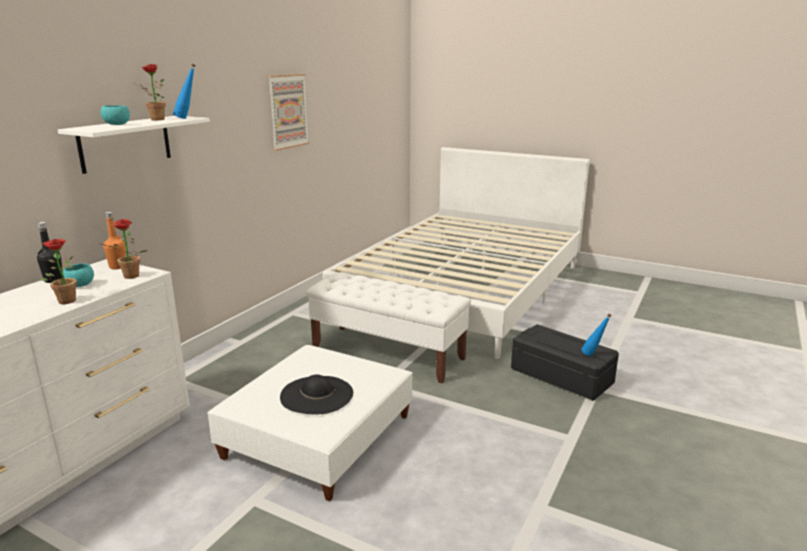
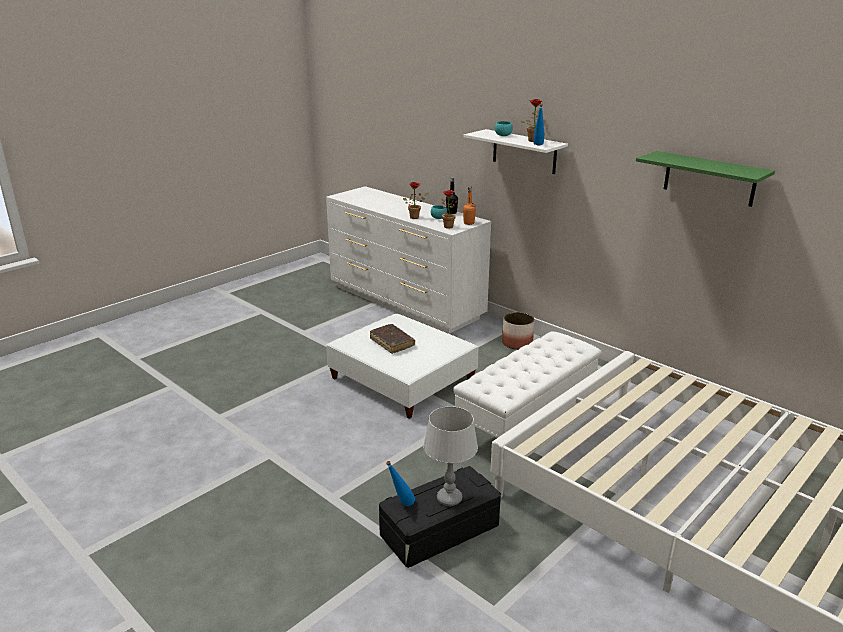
camera: 105 degrees right, 5 degrees up
picture [268,74,309,151] -> green shelf [636,151,775,207]
black hat [280,375,353,414] -> brown book [370,324,415,354]
none -> grey table lamp [423,406,478,506]
none -> planter [502,312,534,350]

